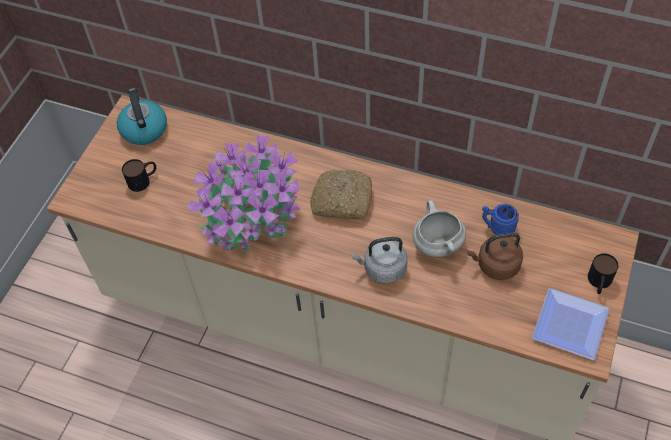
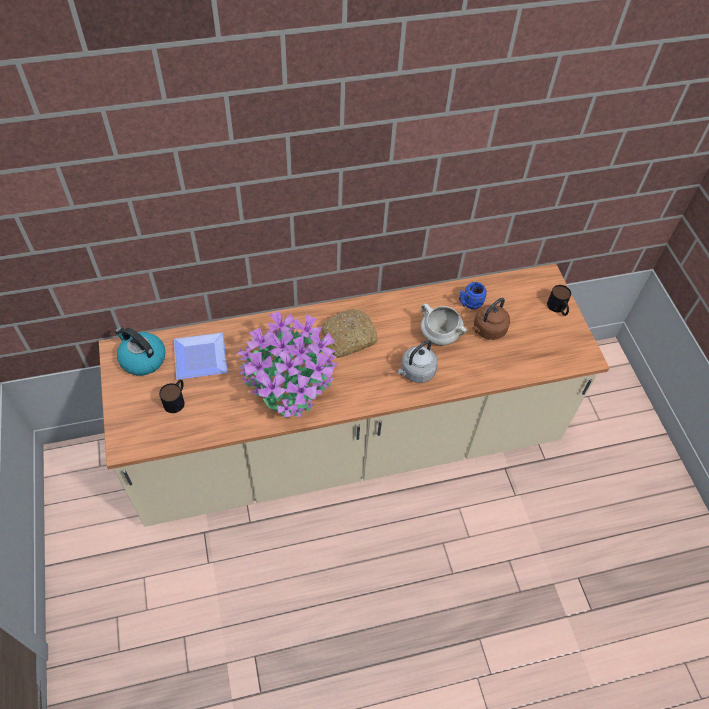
camera: 40 degrees left, 0 degrees up
plate [532,288,610,360] -> plate moved to [174,332,227,380]

